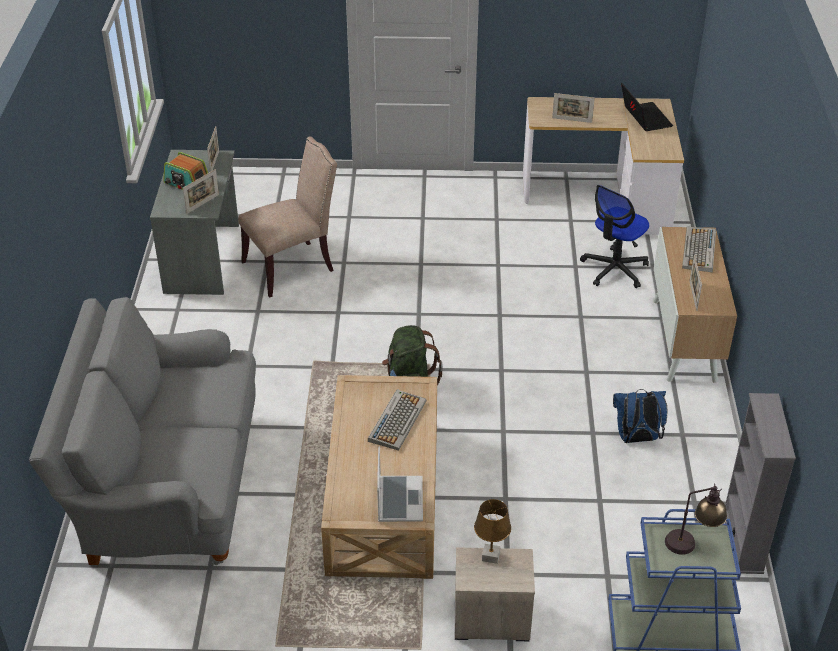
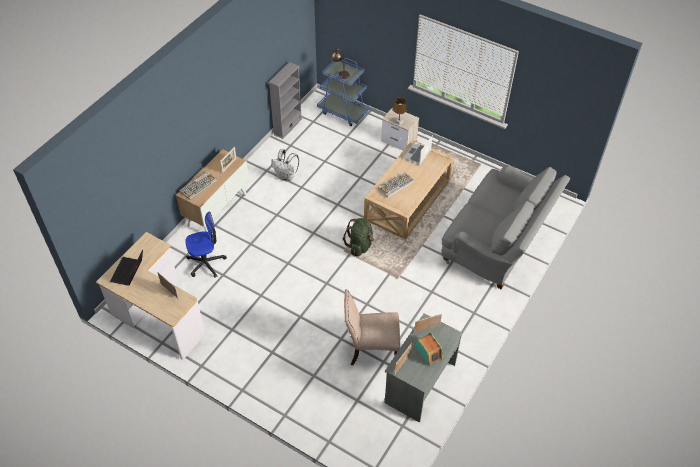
camera: 150 degrees left, 10 degrees up
blue backpack [613,389,668,443] -> white backpack [271,149,299,182]

